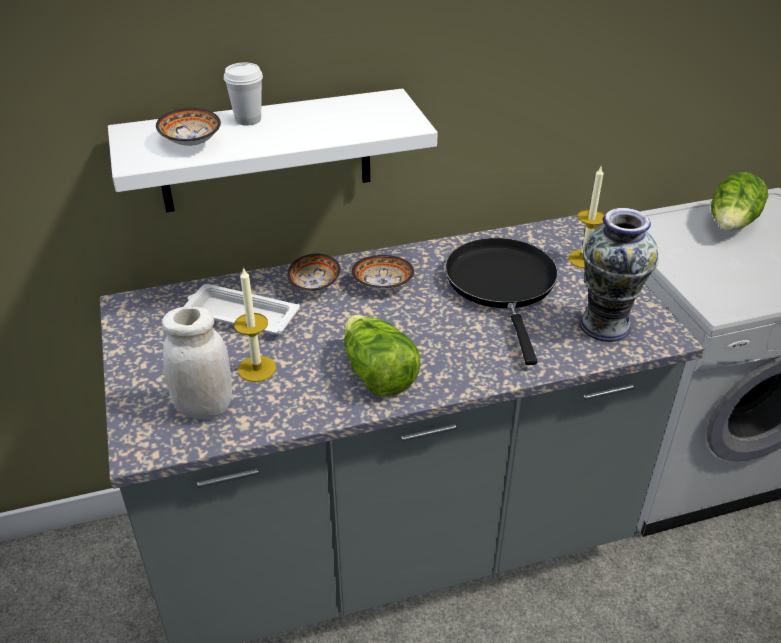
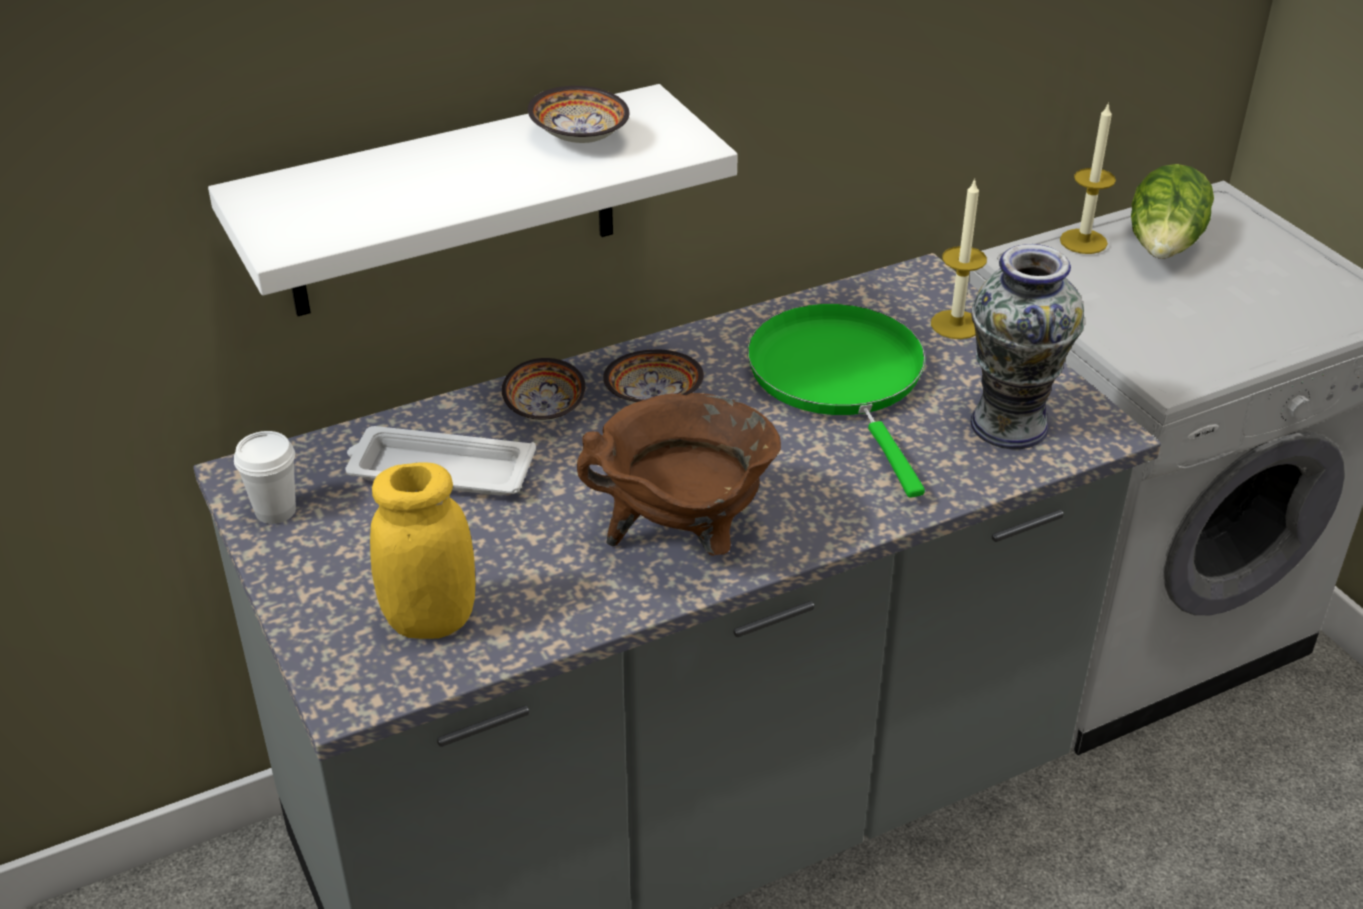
camera: 10 degrees left, 0 degrees up
bowl [156,108,221,146] -> bowl moved to [528,86,630,143]
white jar [162,307,232,420] -> yellow jar [370,462,475,639]
white cup [224,63,263,126] -> white cup moved to [234,431,296,524]
candle [234,267,276,382] -> candle moved to [1060,102,1116,254]
lettuce [344,315,420,396] -> brown cooking pot [577,393,781,556]
black frying pan [445,238,558,365] -> green frying pan [747,304,926,497]

